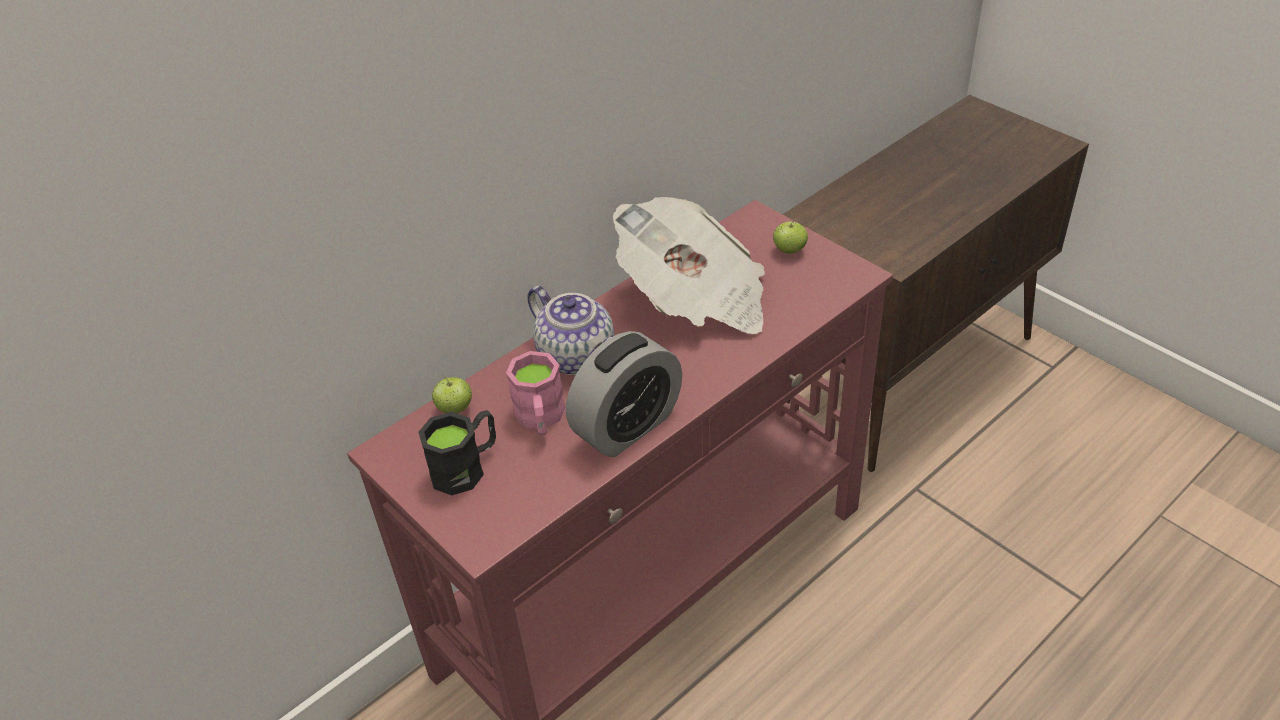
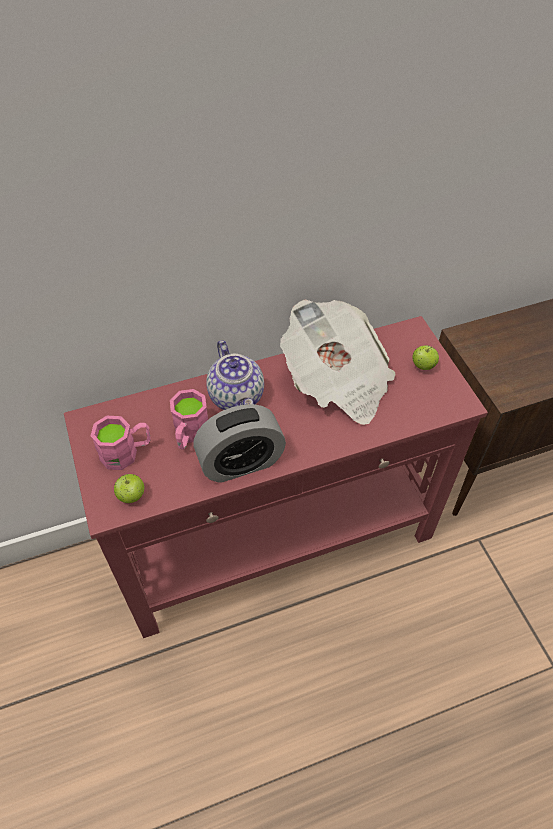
camera: 20 degrees right, 10 degrees up
black mug [418,410,496,495] -> pink mug [90,416,151,470]
apple [432,375,472,414] -> apple moved to [114,474,145,503]

